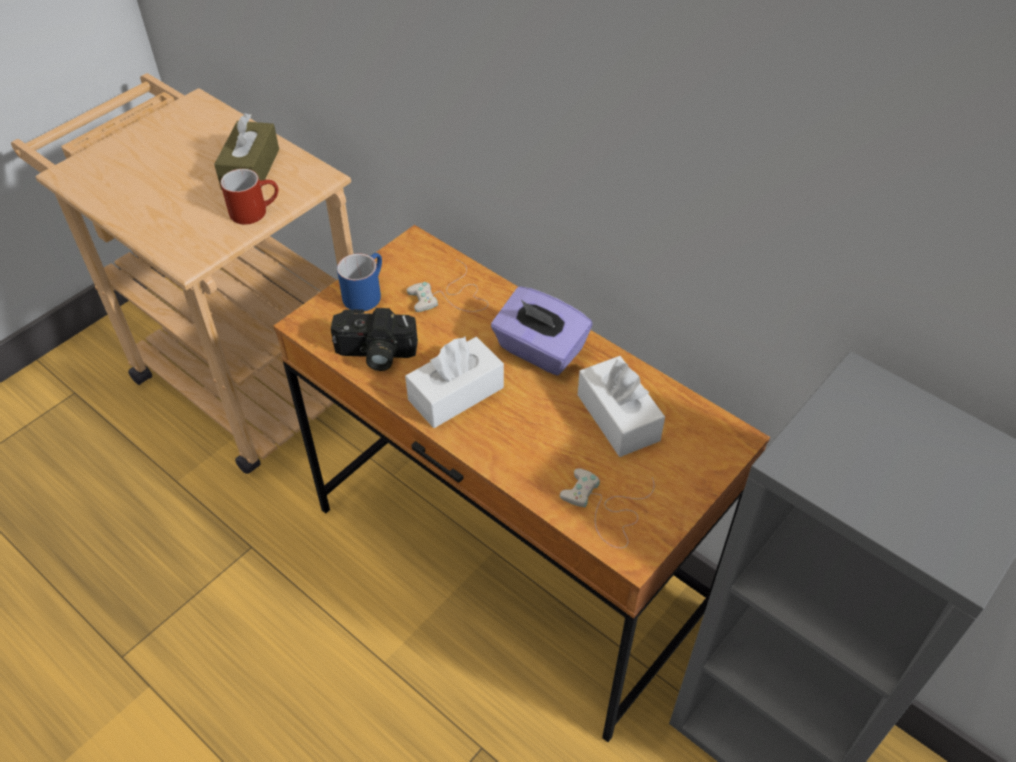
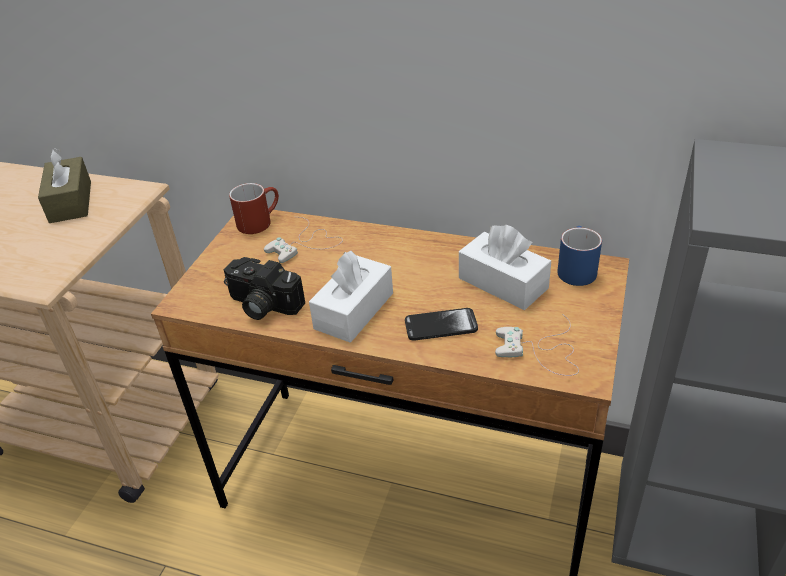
camera: 20 degrees left, 10 degrees down
red mug [220,169,278,224] -> red mug moved to [229,183,279,234]
camera [331,308,418,371] -> camera turned 45 degrees clockwise [224,257,305,320]
blue mug [337,253,382,311] -> blue mug moved to [557,226,602,286]
purple tissue box [491,286,592,375] -> none
none -> phone [405,308,478,341]

